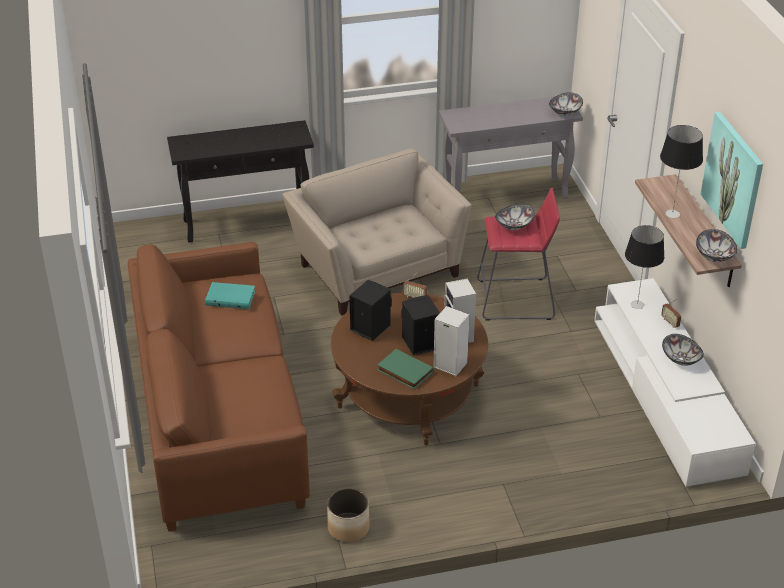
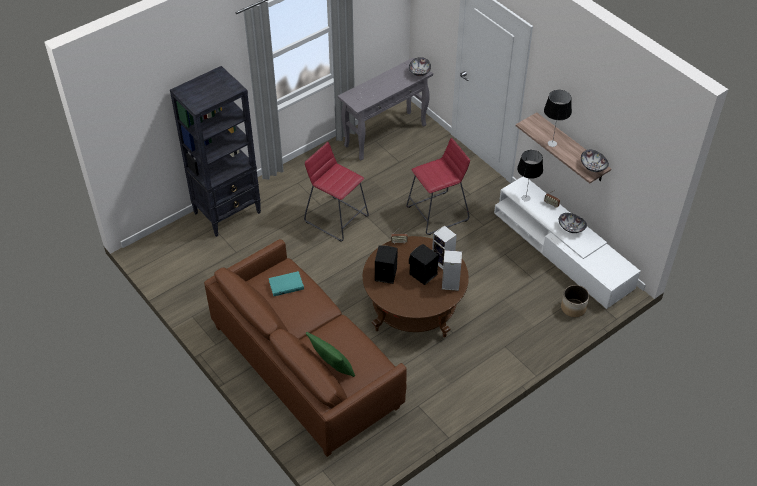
camera: 25 degrees left, 10 degrees up
black console table [167,120,314,243] -> black bookcase [170,66,261,237]
beige armchair [282,149,471,316] -> red stool [304,142,369,242]
planter [327,488,370,542] -> planter moved to [561,285,589,317]
green book [377,349,433,389] -> none
bowl [495,204,535,230] -> none
picture [701,112,763,249] -> none
none -> green pillow [306,332,355,377]

